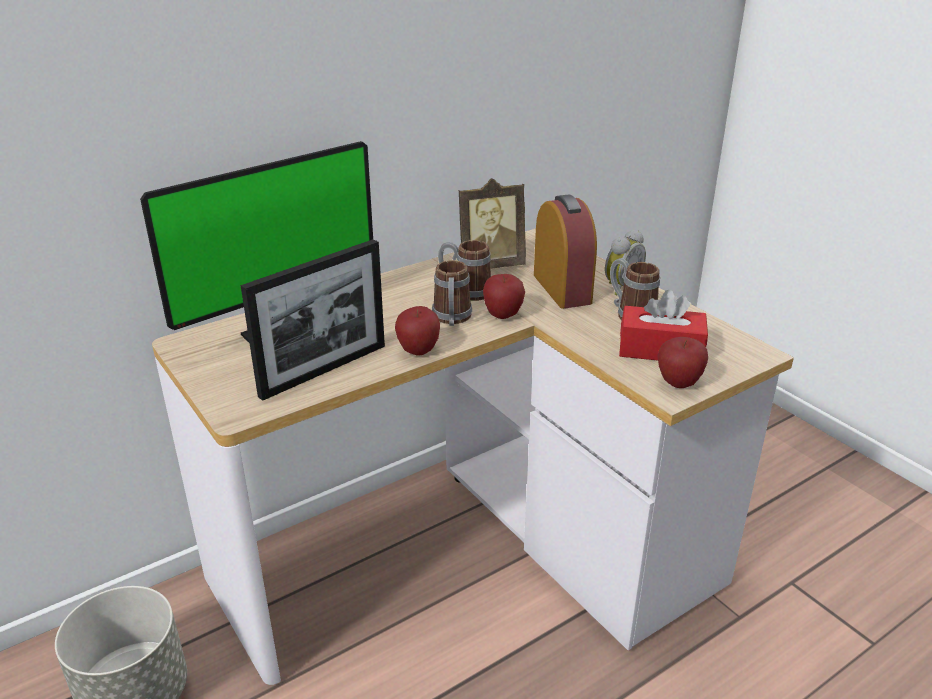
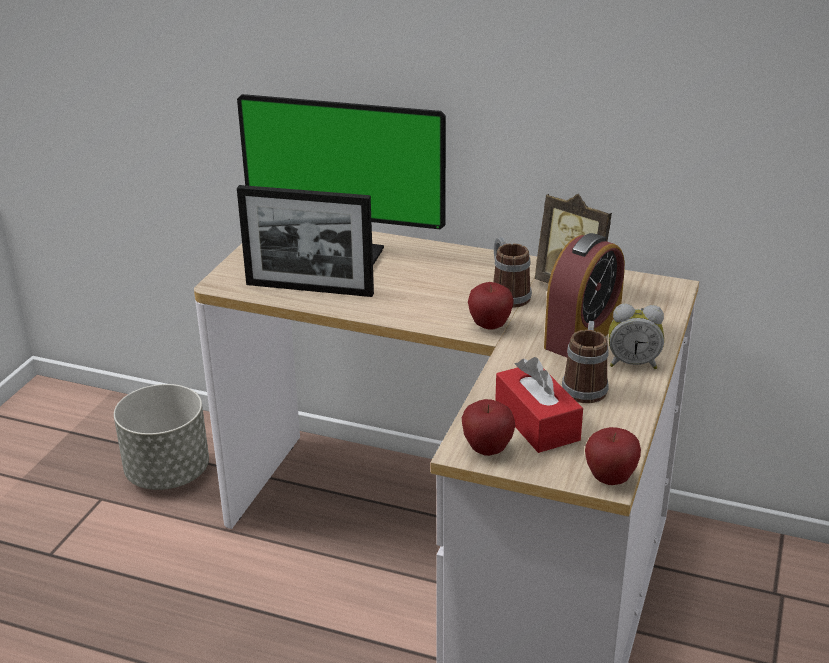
camera: 55 degrees right, 0 degrees up
apple [395,306,440,356] -> apple moved to [585,427,641,485]
mug [432,260,472,326] -> none

